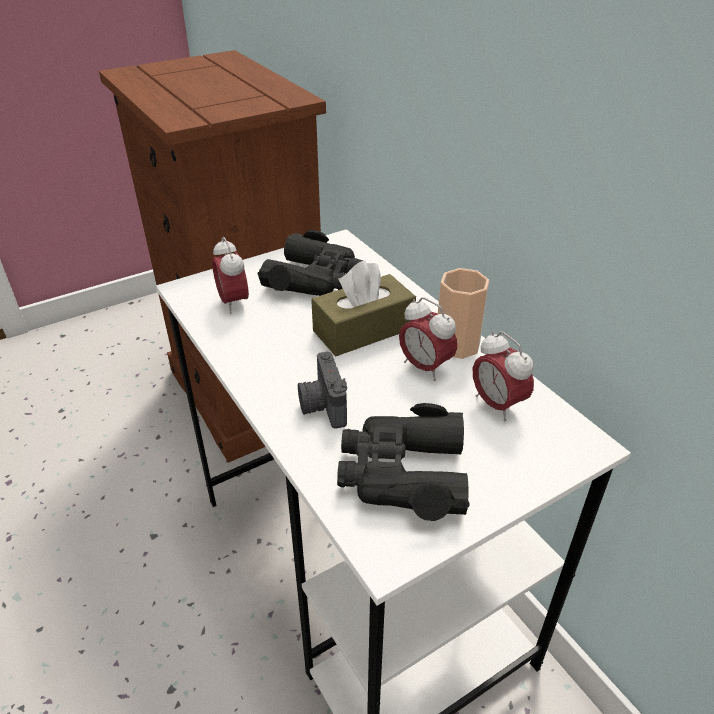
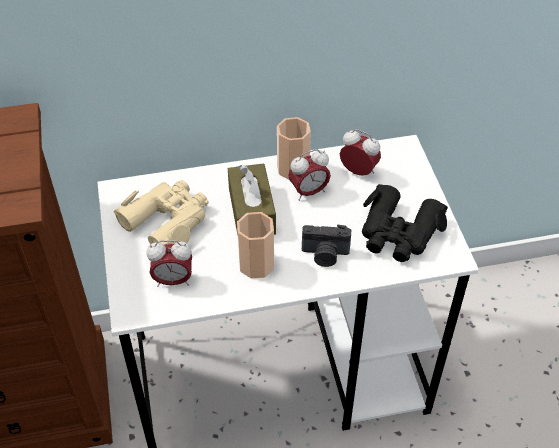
camera: 70 degrees left, 10 degrees up
black binoculars [258,230,363,296] -> beige binoculars [114,180,209,245]
alarm clock [473,331,534,421] -> alarm clock turned 135 degrees counterclockwise [340,129,381,176]
none -> cup [237,212,274,279]

